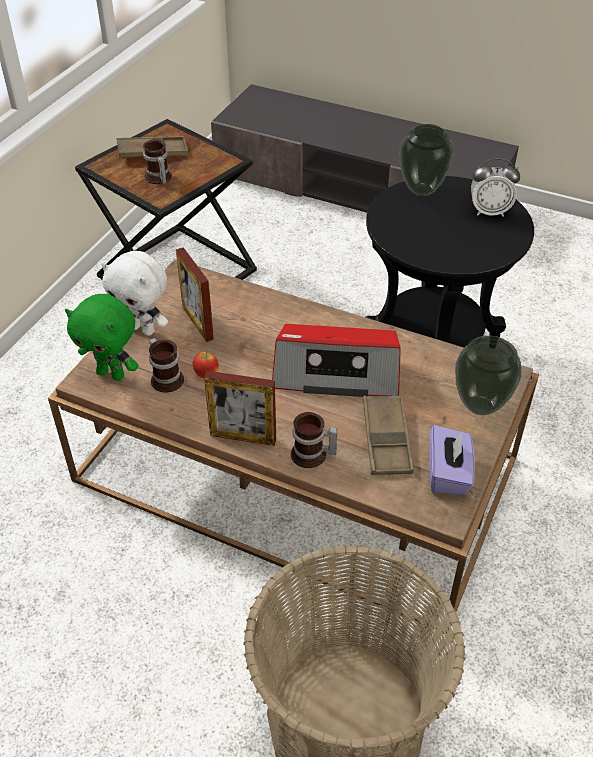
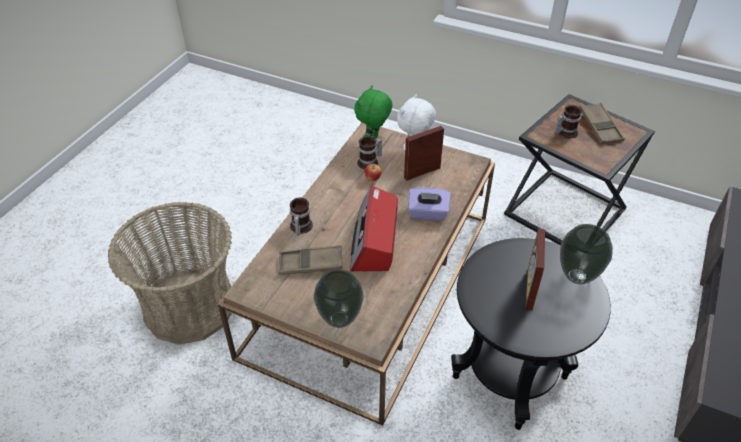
camera: 90 degrees right, 0 degrees up
picture frame [204,371,276,446] -> picture frame moved to [525,228,545,311]
purple tissue box [429,425,475,495] -> purple tissue box moved to [408,187,451,221]
alarm clock [471,158,520,217] -> none

